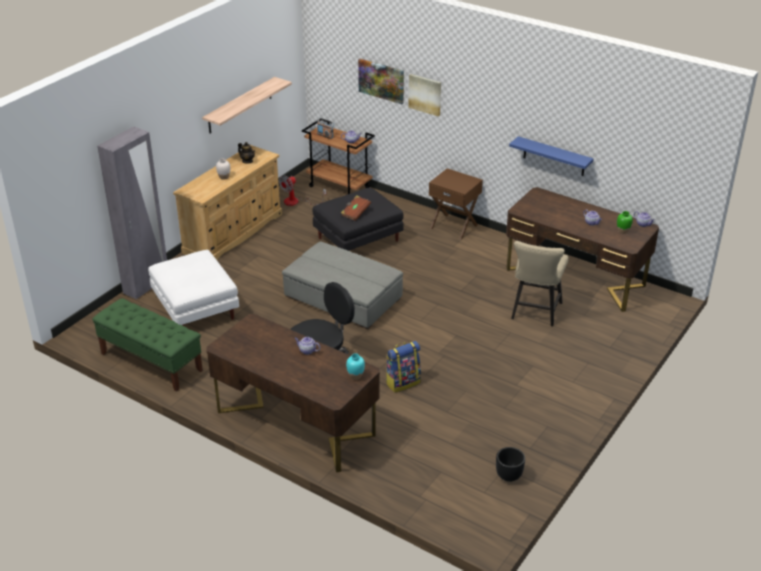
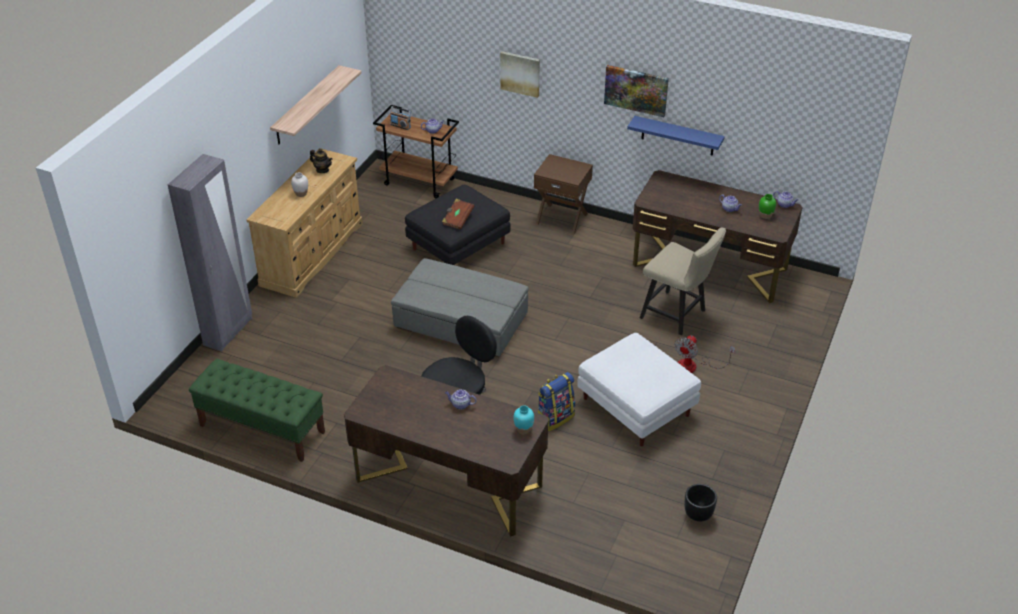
camera: 10 degrees left, 5 degrees up
white ottoman [148,250,239,326] -> white ottoman moved to [577,333,701,446]
fan [279,175,326,206] -> fan moved to [674,335,735,373]
picture [358,59,404,104] -> picture moved to [604,65,669,117]
beige chair [511,241,569,326] -> beige chair turned 60 degrees counterclockwise [640,228,726,335]

